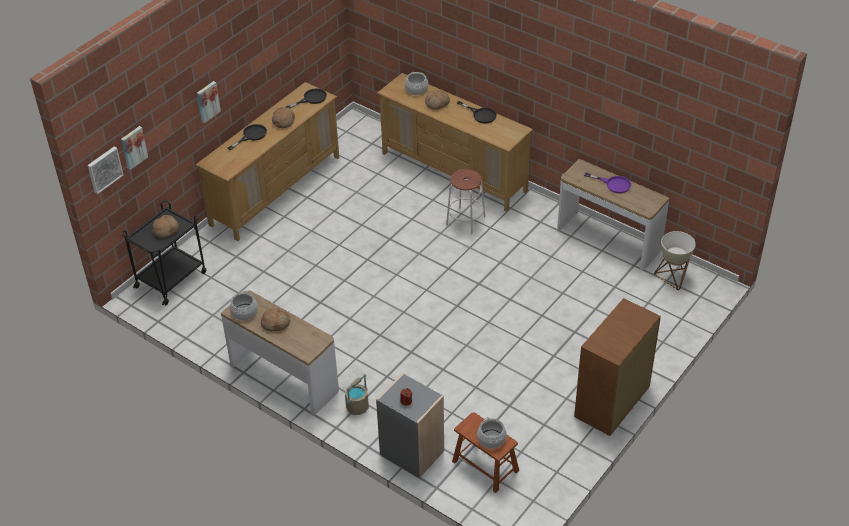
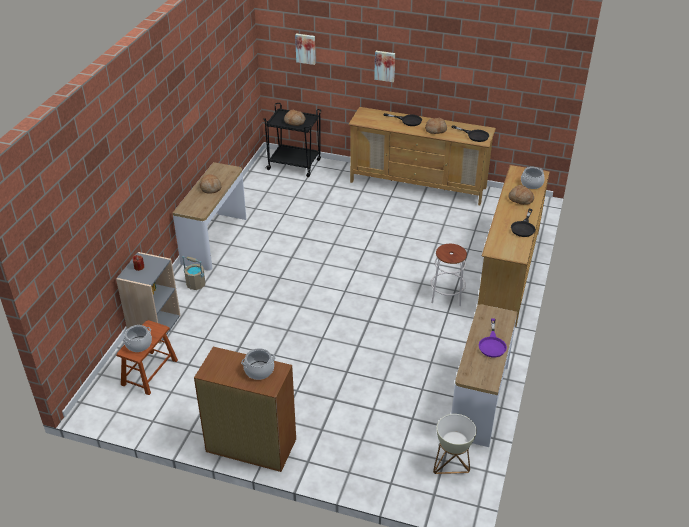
camera: 70 degrees right, 5 degrees down
picture [88,147,123,194] -> none
cooking pot [230,291,258,320] -> cooking pot moved to [241,348,275,380]

